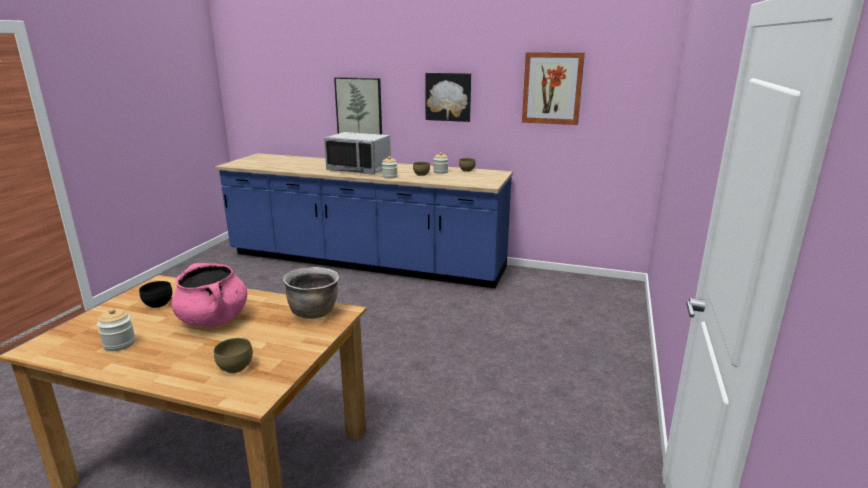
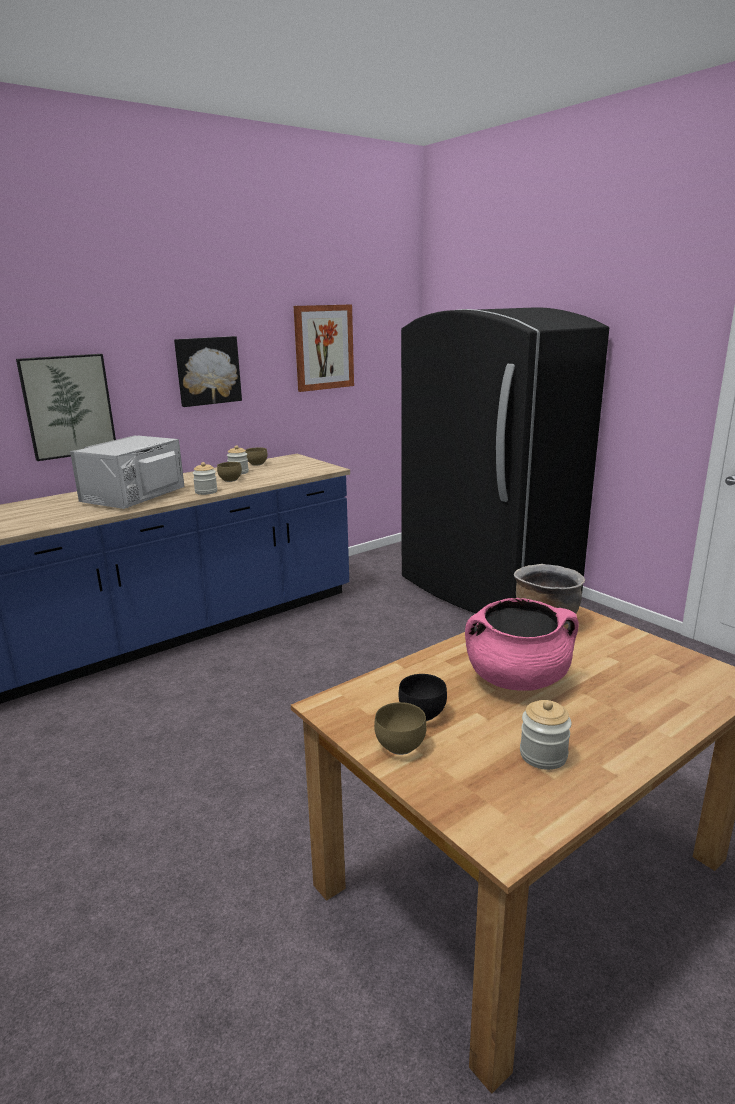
camera: 55 degrees left, 0 degrees up
brown bowl [214,338,253,373] -> brown bowl moved to [374,702,427,755]
grey microwave [324,132,391,175] -> grey microwave turned 150 degrees clockwise [70,435,184,509]
none -> black fridge [401,307,609,613]

